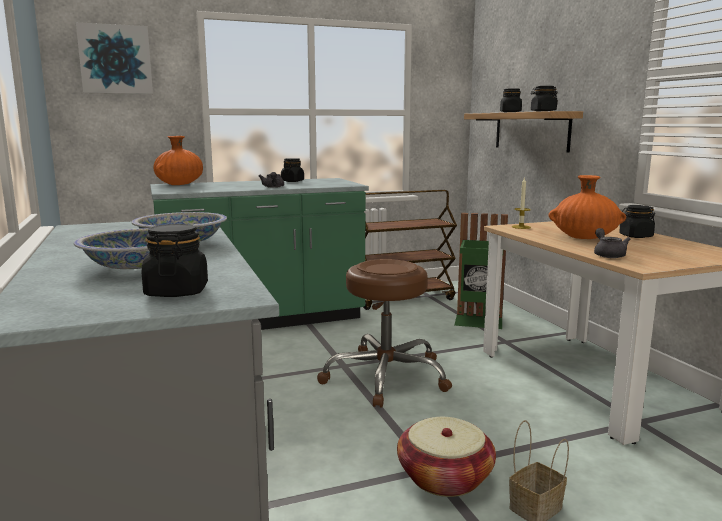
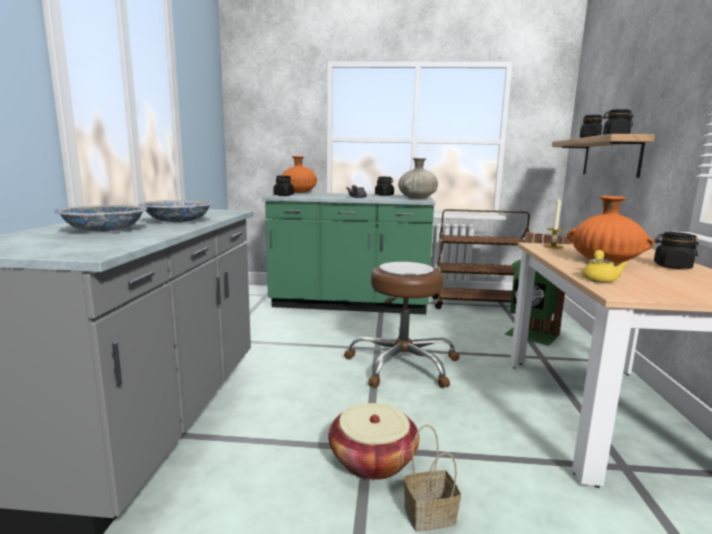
camera: 25 degrees right, 0 degrees up
picture [76,22,153,94] -> none
black jar [142,224,208,297] -> black jar moved to [273,176,294,196]
brown plate [357,259,418,275] -> white plate [380,262,434,275]
grey teapot [594,228,630,258] -> yellow teapot [582,250,628,283]
none -> beige vase [398,158,438,199]

